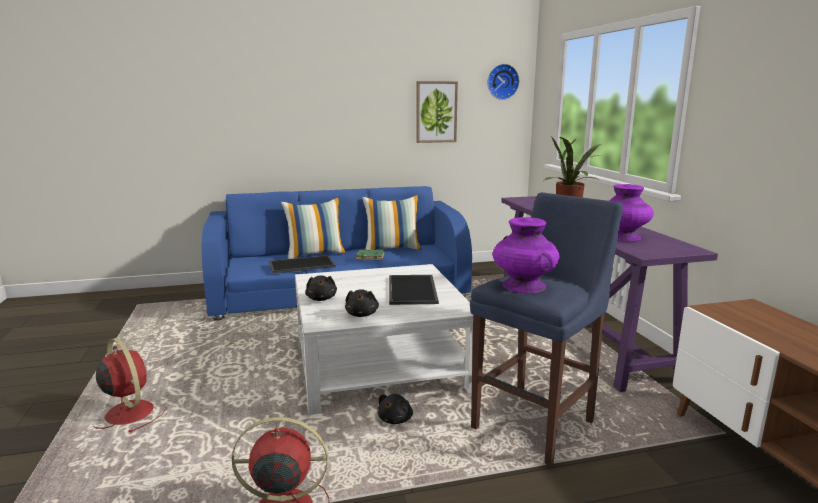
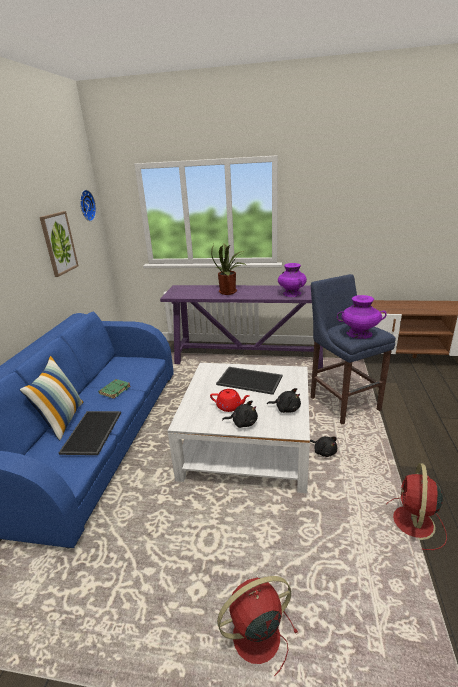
camera: 65 degrees left, 10 degrees up
pillow [362,195,421,250] -> none
none -> red teapot [210,389,250,412]

